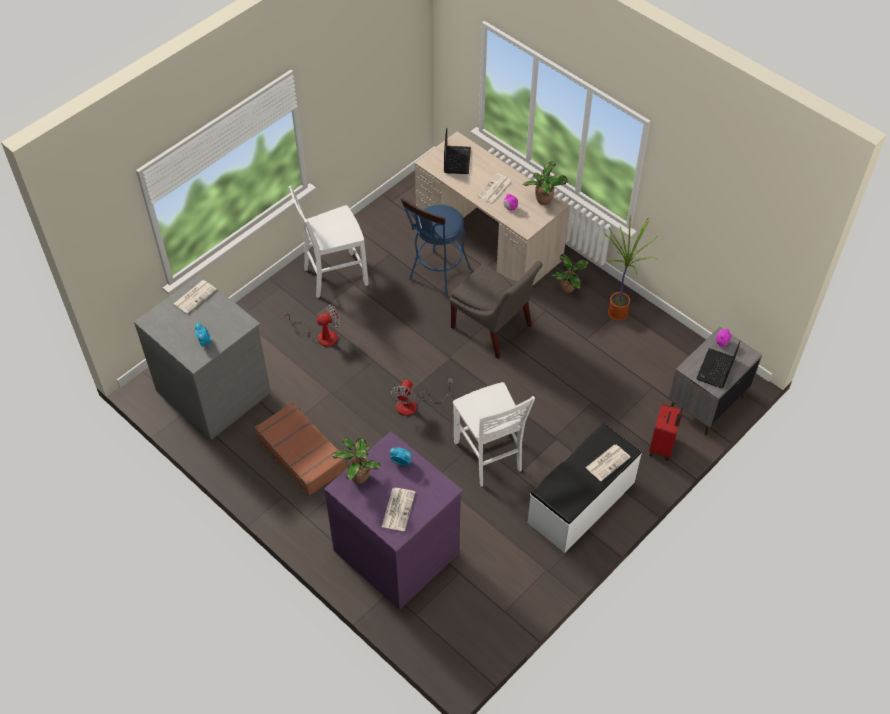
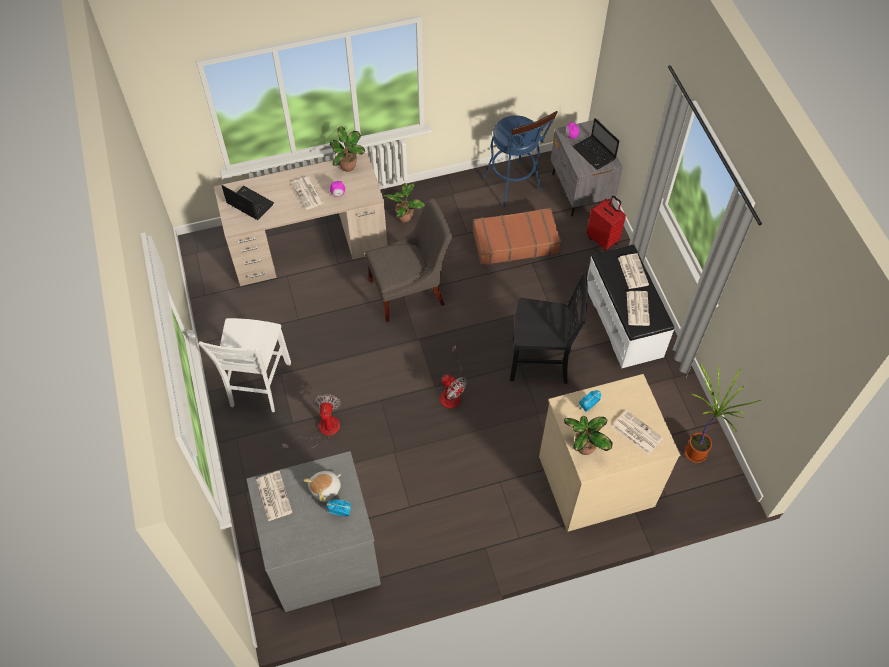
camera: 60 degrees left, 5 degrees up
brown suitcase [255,402,347,496] -> brown suitcase moved to [473,208,561,265]
purple dresser [324,431,463,610] -> beige dresser [539,374,680,532]
blue stool [401,198,471,298] -> blue stool moved to [482,111,558,207]
white chair [453,382,535,487] -> black chair [510,272,588,384]
potted plant [605,215,659,321] -> potted plant moved to [685,362,761,463]
none -> plush toy [303,471,341,502]
none -> newspaper [627,291,650,326]

